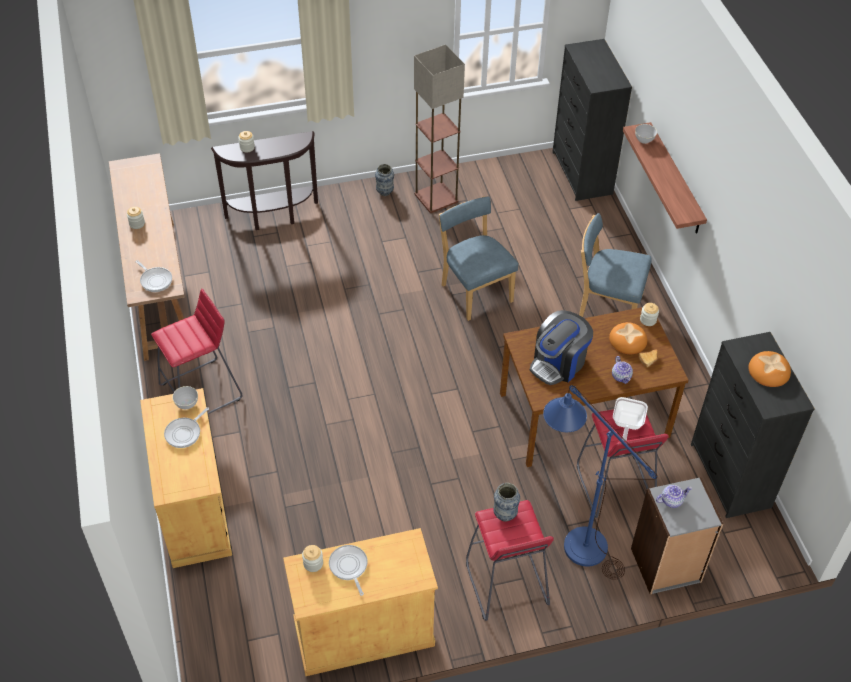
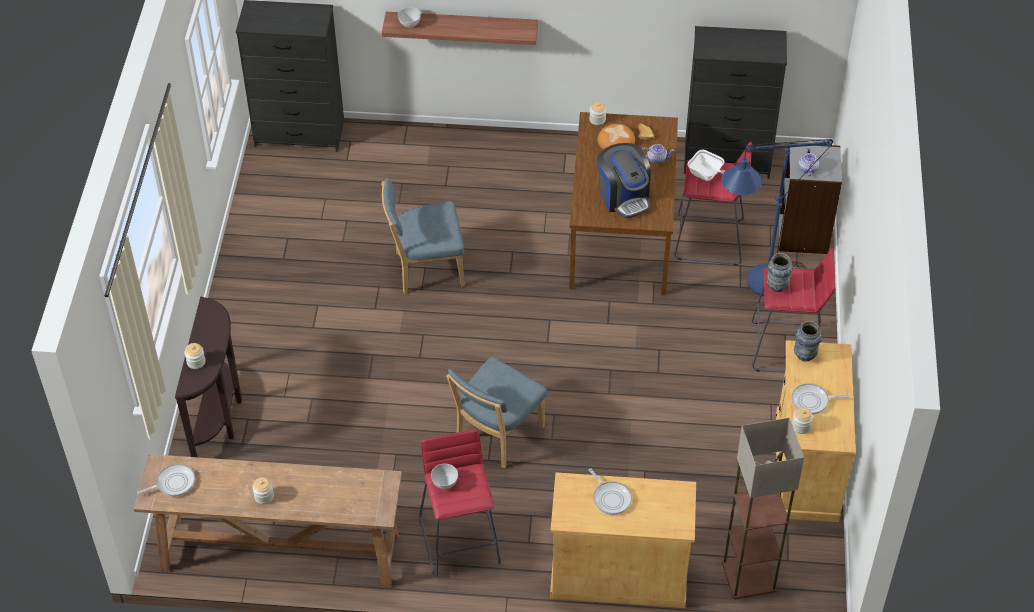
camera: 70 degrees left, 0 degrees up
frying pan [136,260,172,292] -> frying pan moved to [137,464,195,497]
grey bowl [172,386,198,409] -> grey bowl moved to [431,464,458,489]
vase [375,164,394,196] -> vase moved to [794,321,822,362]
floor lamp [414,45,465,213] -> floor lamp moved to [722,418,804,600]
blue chair [579,213,652,317] -> blue chair moved to [446,357,547,468]
bread [749,351,791,387] -> none

